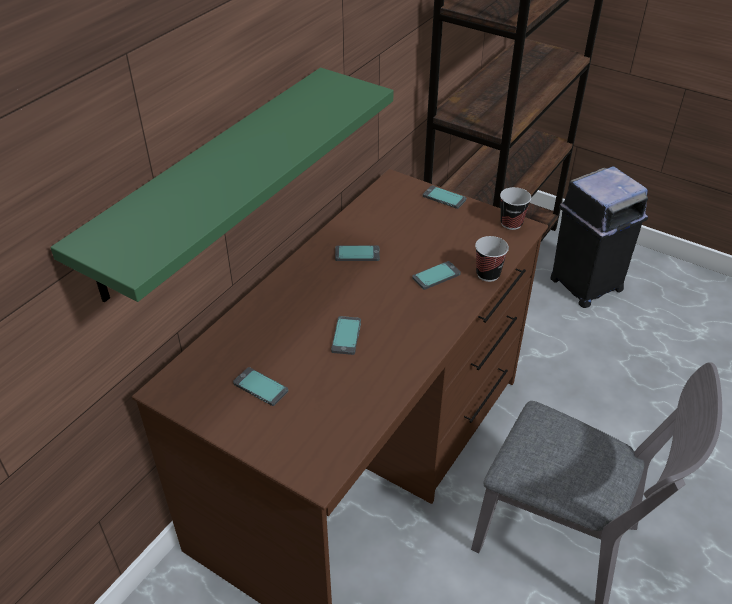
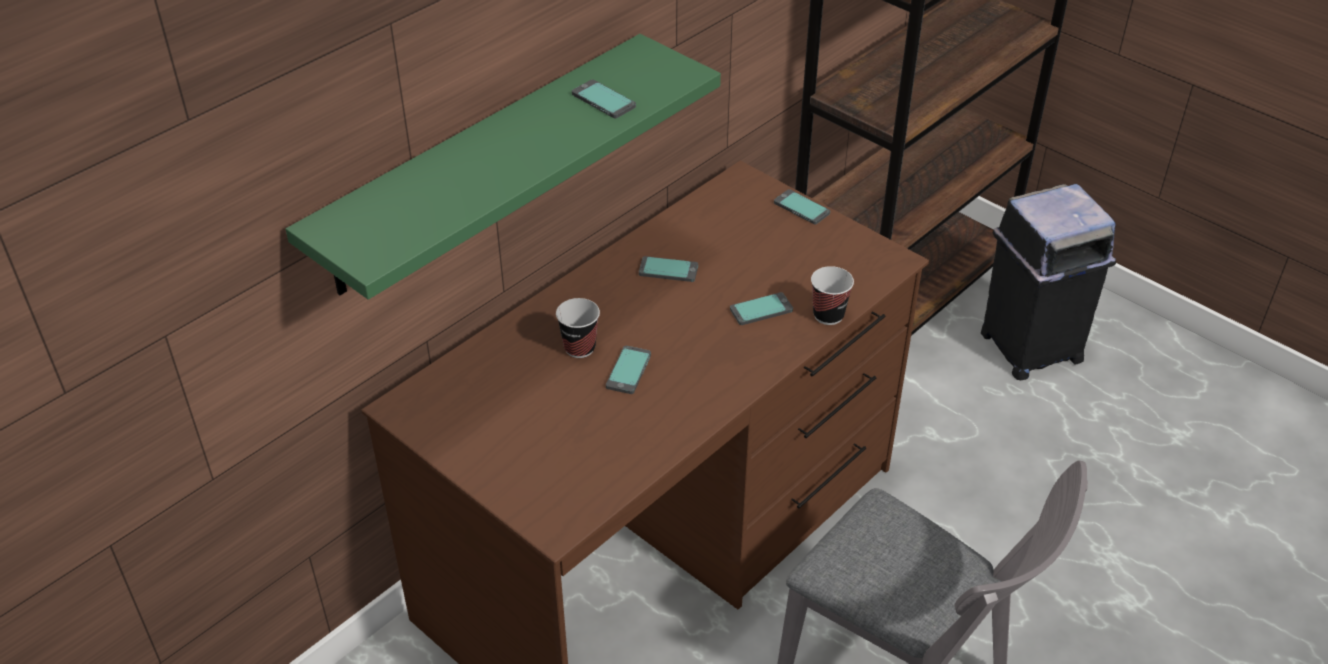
camera: 10 degrees right, 0 degrees up
phone [233,367,288,406] -> phone moved to [572,80,636,118]
cup [500,187,531,230] -> cup moved to [556,298,600,358]

